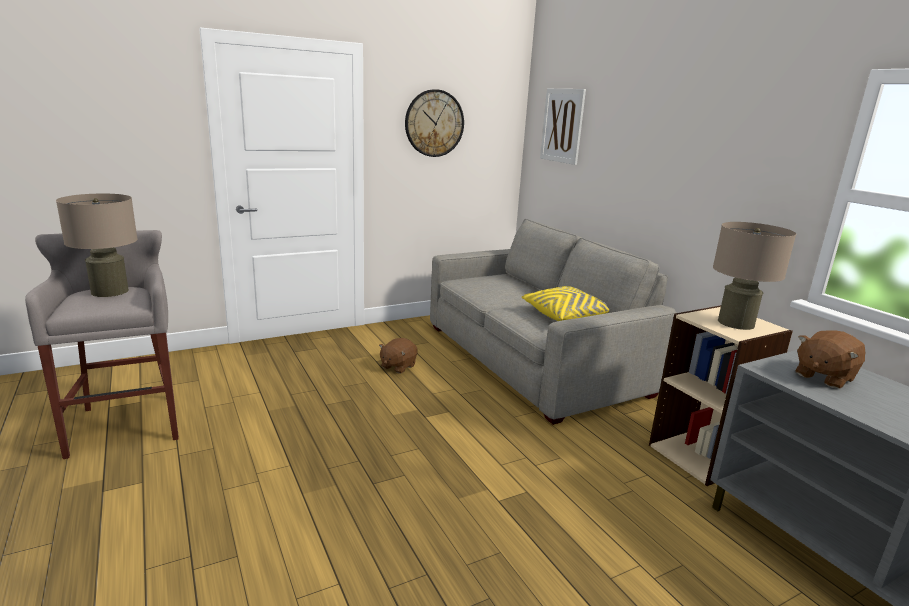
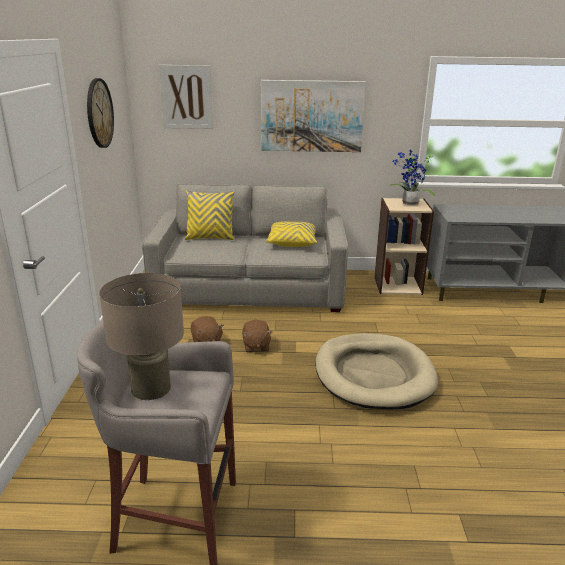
camera: 60 degrees left, 5 degrees up
beige table lamp [713,222,796,330] -> potted plant [390,149,436,205]
brown plush toy [795,330,866,389] -> brown plush toy moved to [242,320,273,353]
none -> yellow pillow [185,190,235,240]
none -> picture [261,80,366,152]
none -> beige dog bed [315,333,438,410]

